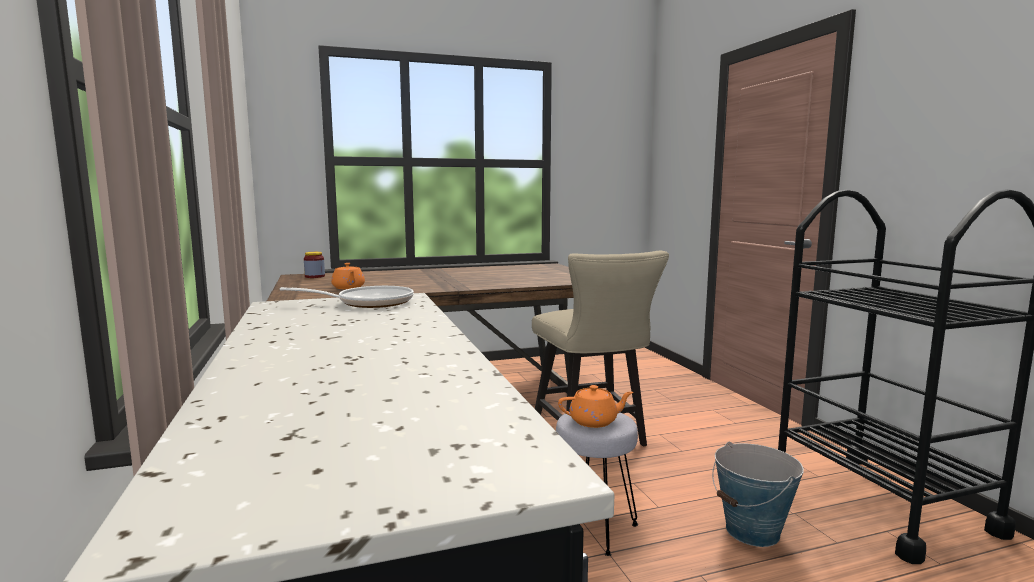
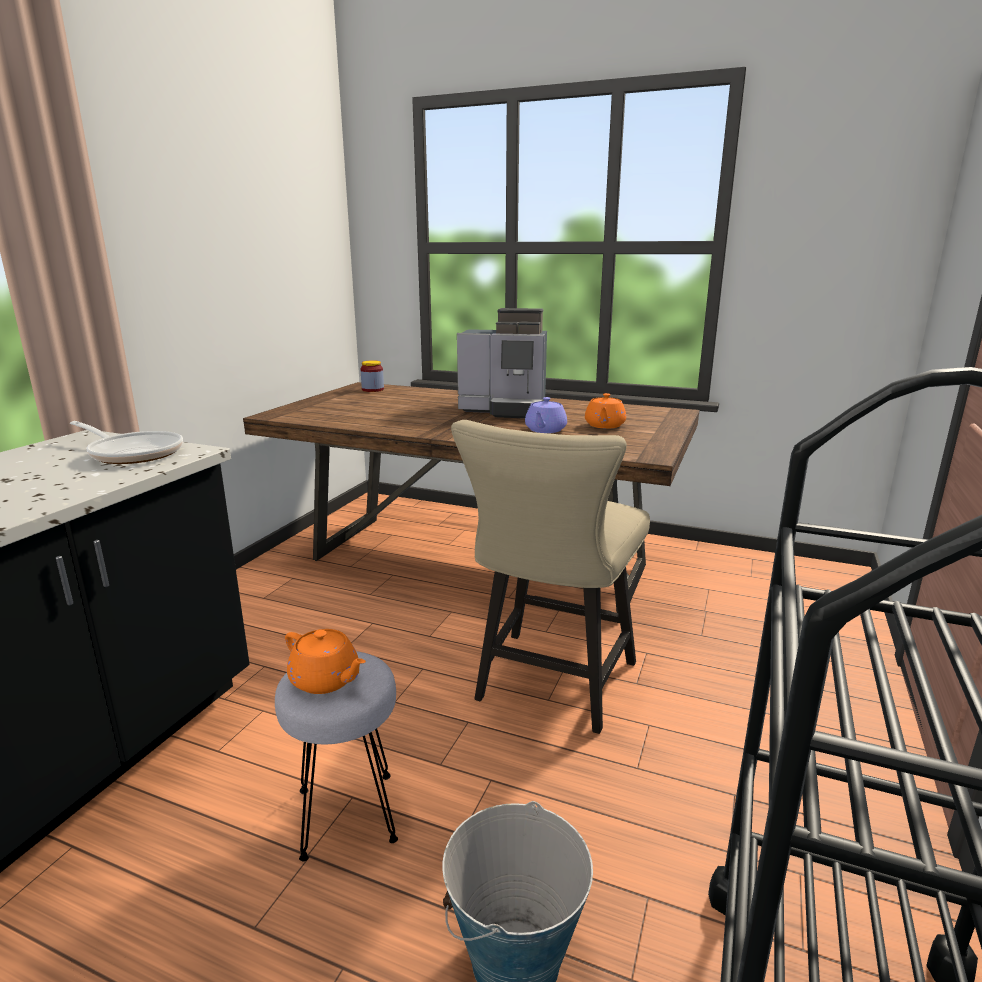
camera: 40 degrees right, 10 degrees up
orange teapot [331,263,365,289] -> orange teapot moved to [585,393,626,429]
none -> coffee machine [457,308,547,418]
none -> purple teapot [525,397,567,433]

